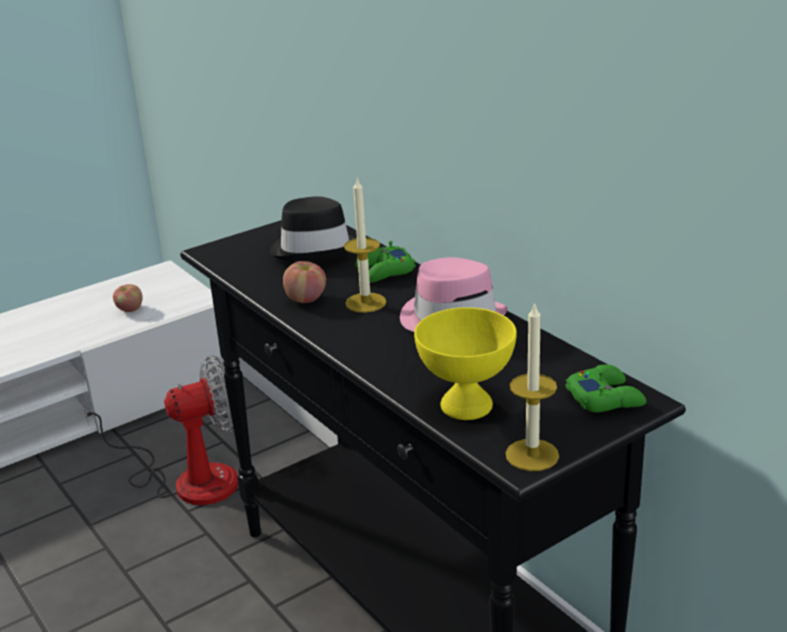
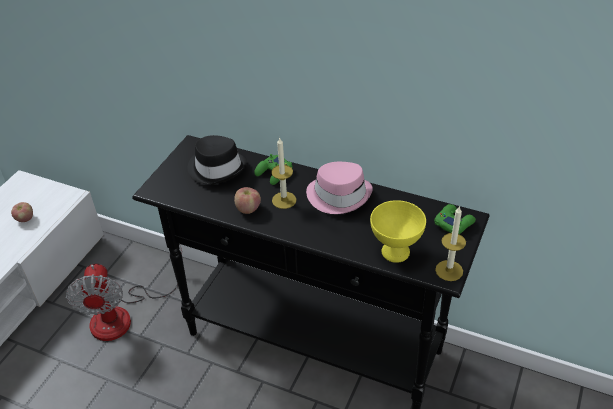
camera: 30 degrees left, 15 degrees up
fan [82,356,238,505] -> fan turned 135 degrees clockwise [66,244,182,341]

